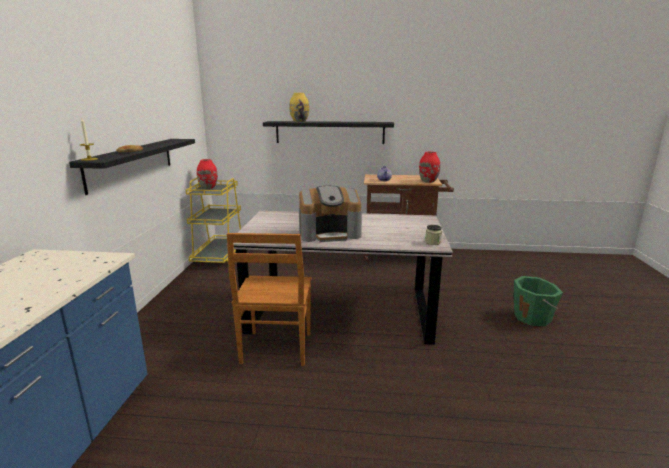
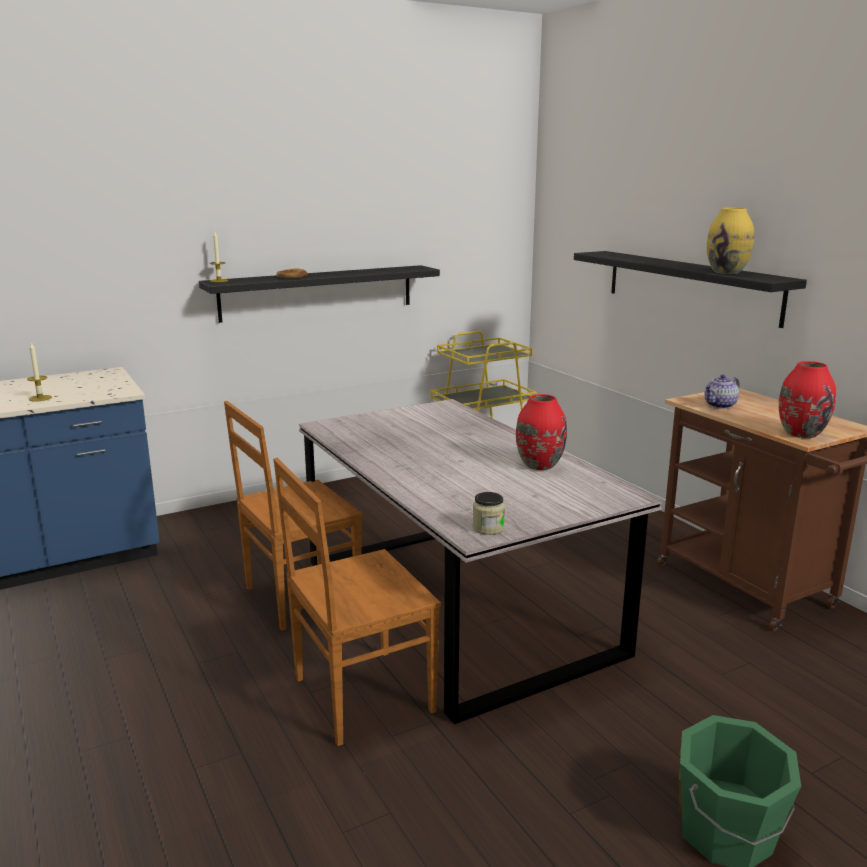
camera: 55 degrees right, 0 degrees up
red vase [197,159,218,189] -> red vase moved to [516,394,567,470]
yellow vase [289,93,309,122] -> yellow vase moved to [707,208,754,274]
coffee machine [299,186,362,242] -> none
none -> candle [27,343,52,402]
none -> brown chair [273,458,441,746]

